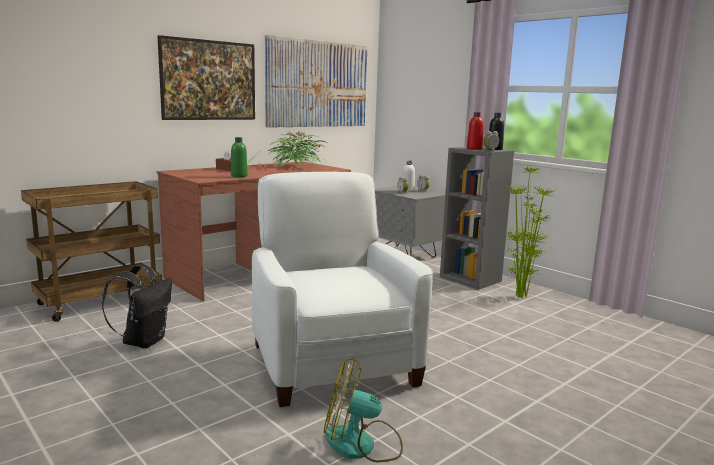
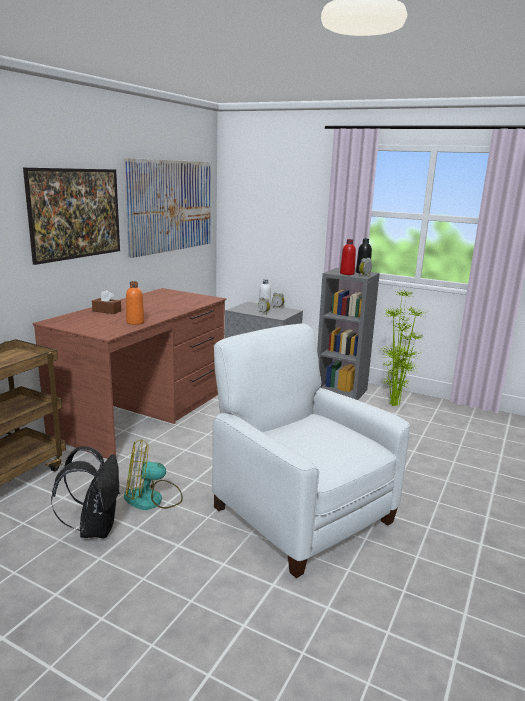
camera: 20 degrees left, 5 degrees up
green bottle [231,137,248,177] -> orange bottle [126,281,144,325]
potted plant [268,131,327,167] -> none
fan [324,359,403,463] -> fan moved to [124,439,183,510]

